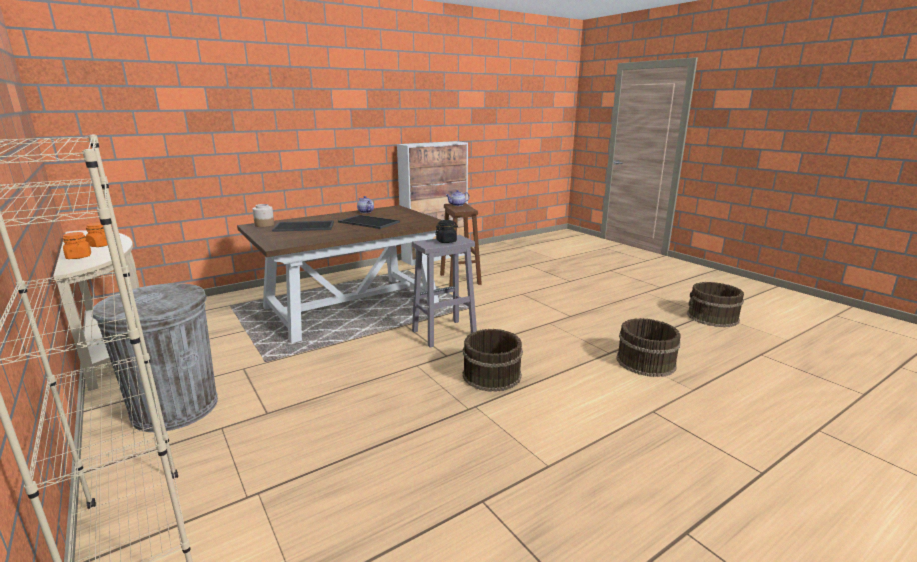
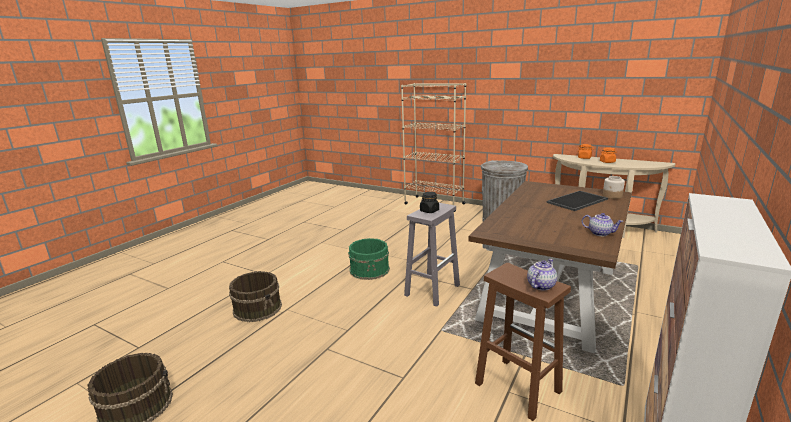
camera: 155 degrees right, 0 degrees up
tray [338,215,400,229] -> none
brown bucket [463,329,523,392] -> green bucket [348,238,390,280]

